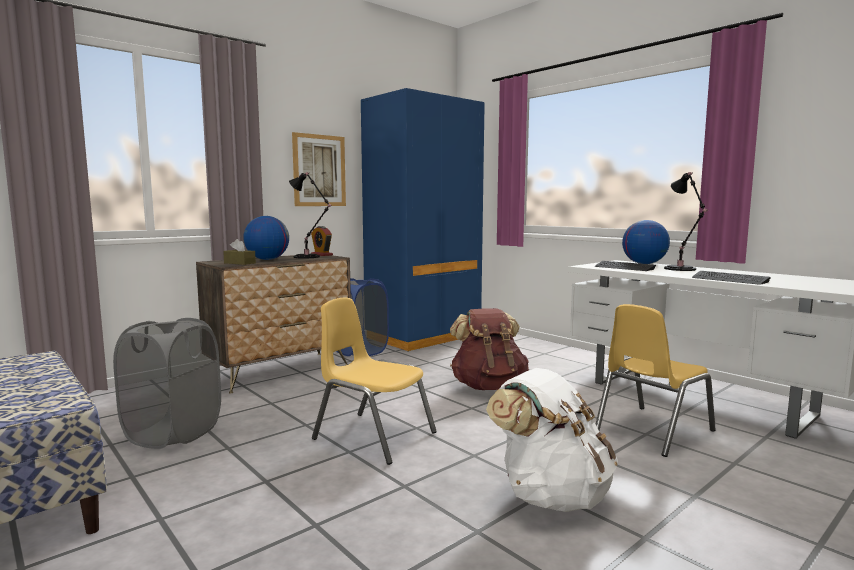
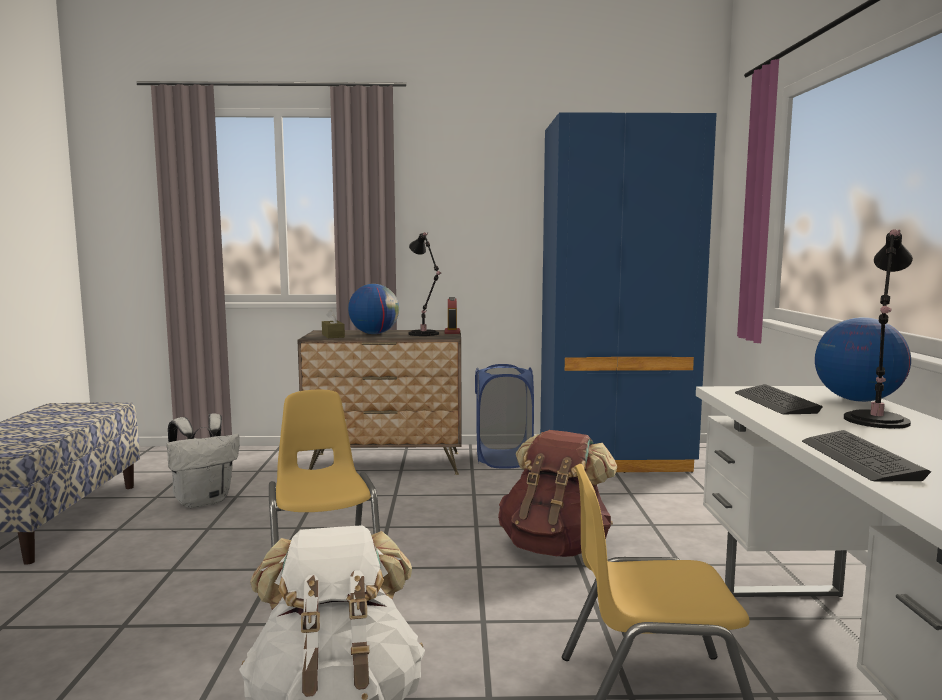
camera: 40 degrees right, 0 degrees up
grey laundry basket [113,318,221,449] -> white backpack [167,413,240,508]
picture [292,132,346,206] -> none

